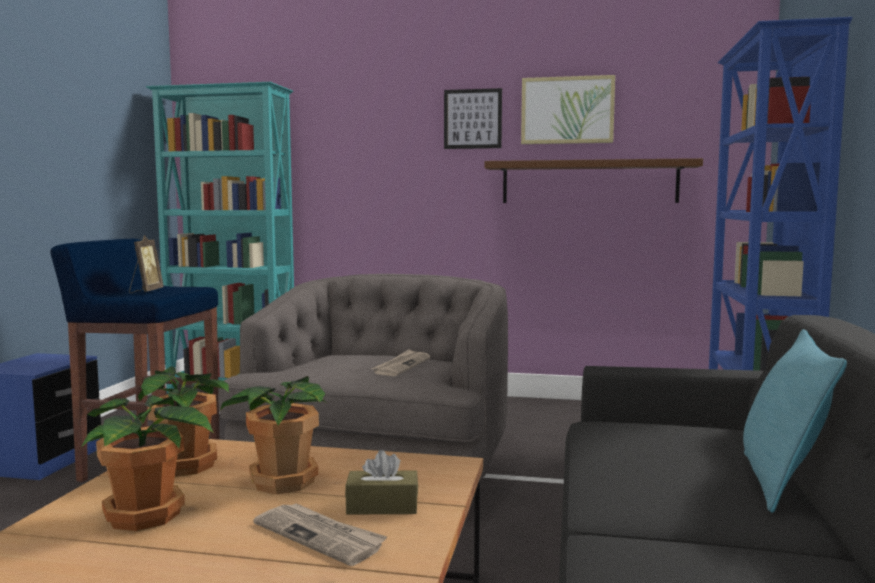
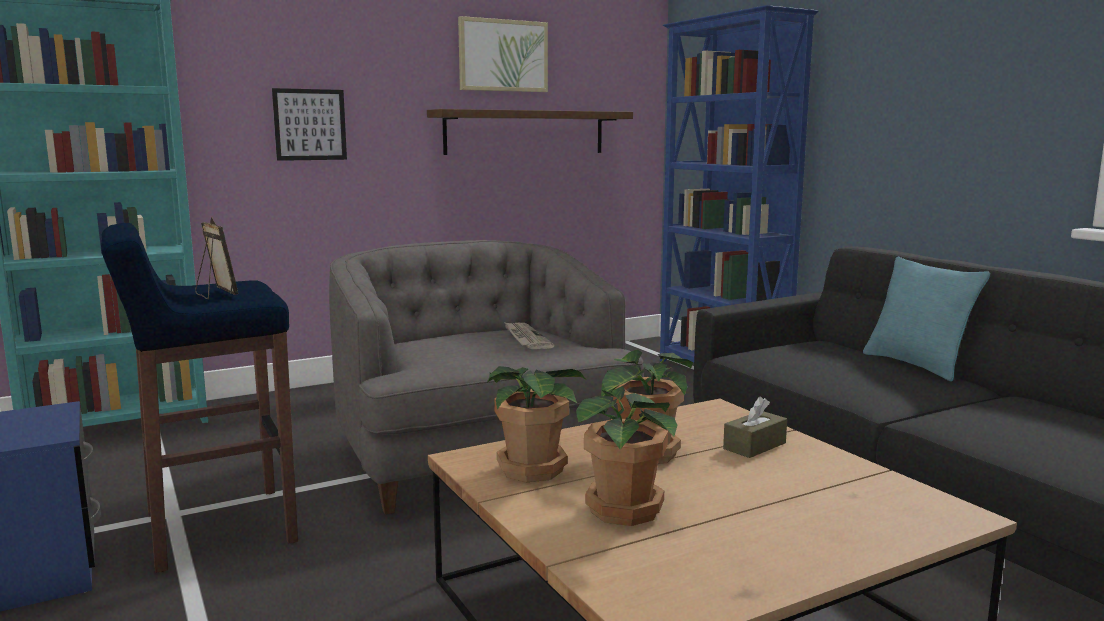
camera: 40 degrees left, 5 degrees up
newspaper [253,503,387,566] -> none
picture [444,88,502,149] -> picture moved to [272,88,347,161]

